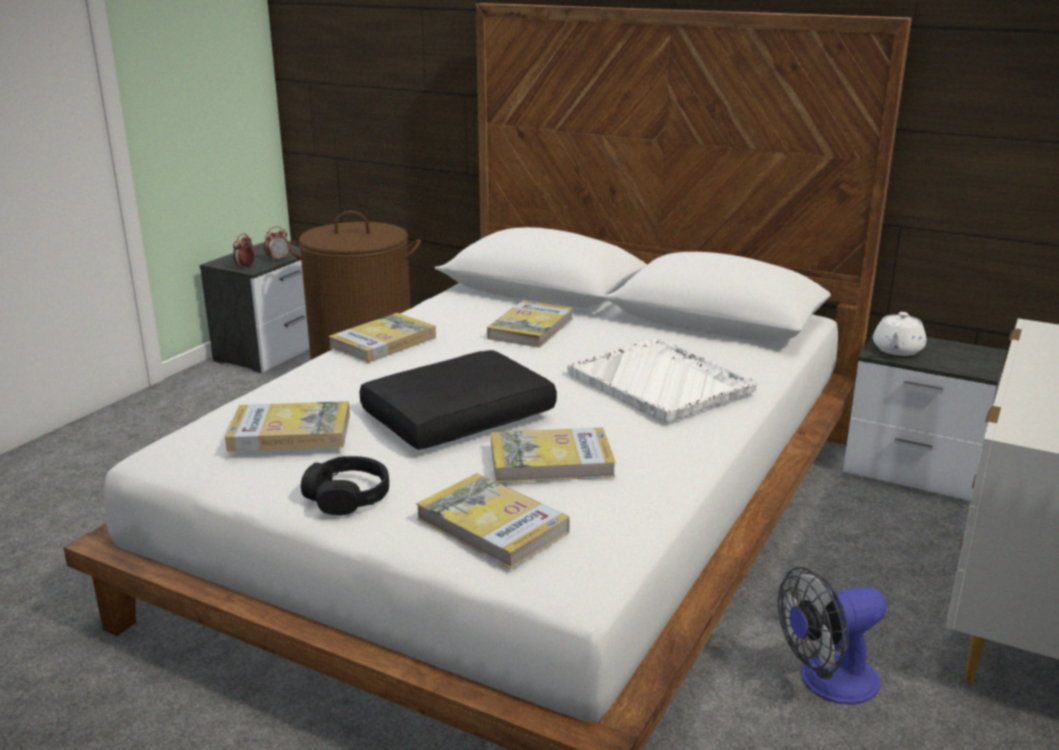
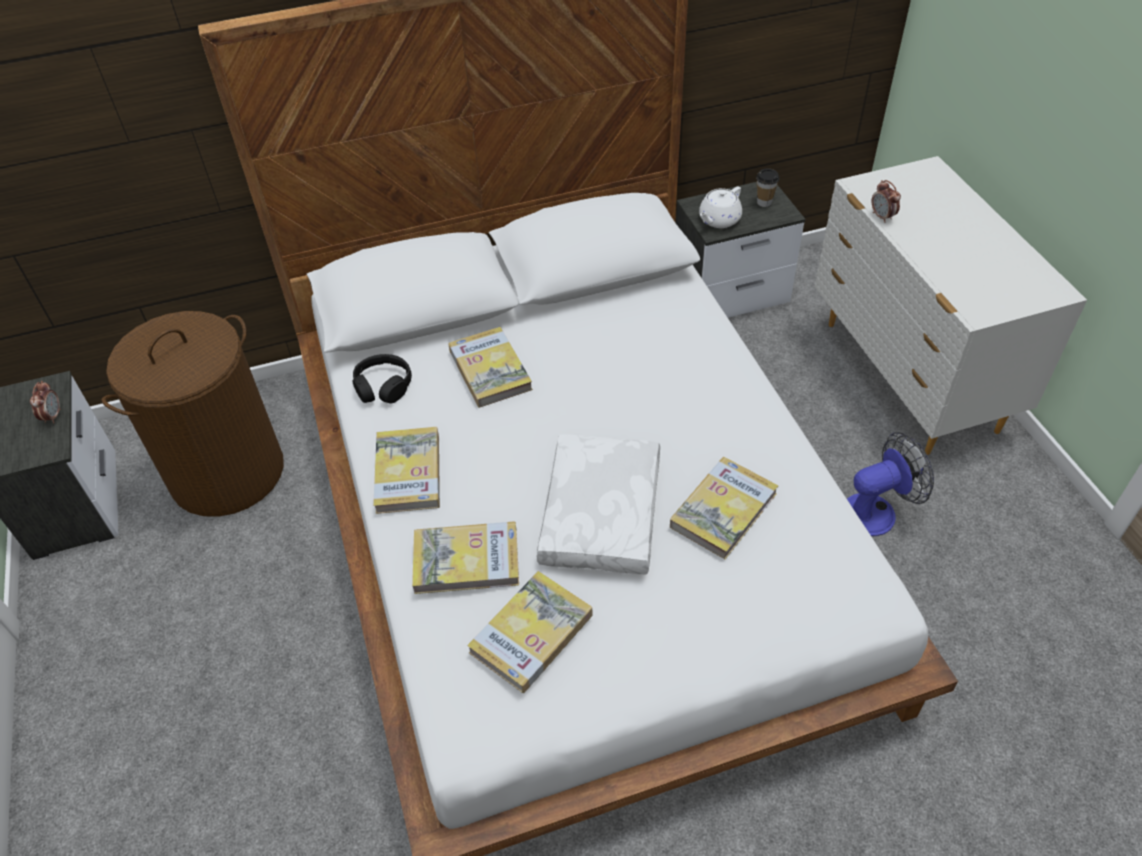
camera: 45 degrees left, 25 degrees up
alarm clock [233,233,255,269] -> alarm clock moved to [872,180,901,223]
black headphones [301,456,389,516] -> black headphones moved to [352,354,412,404]
black pillow [359,350,557,450] -> white pillow [537,435,660,574]
book [416,473,570,569] -> book moved to [412,521,519,594]
white tray [567,338,757,423] -> none
fan [778,567,887,705] -> fan turned 135 degrees counterclockwise [847,432,934,536]
white teapot [873,312,926,356] -> white teapot turned 60 degrees clockwise [699,186,742,228]
none -> cup [756,169,779,207]

